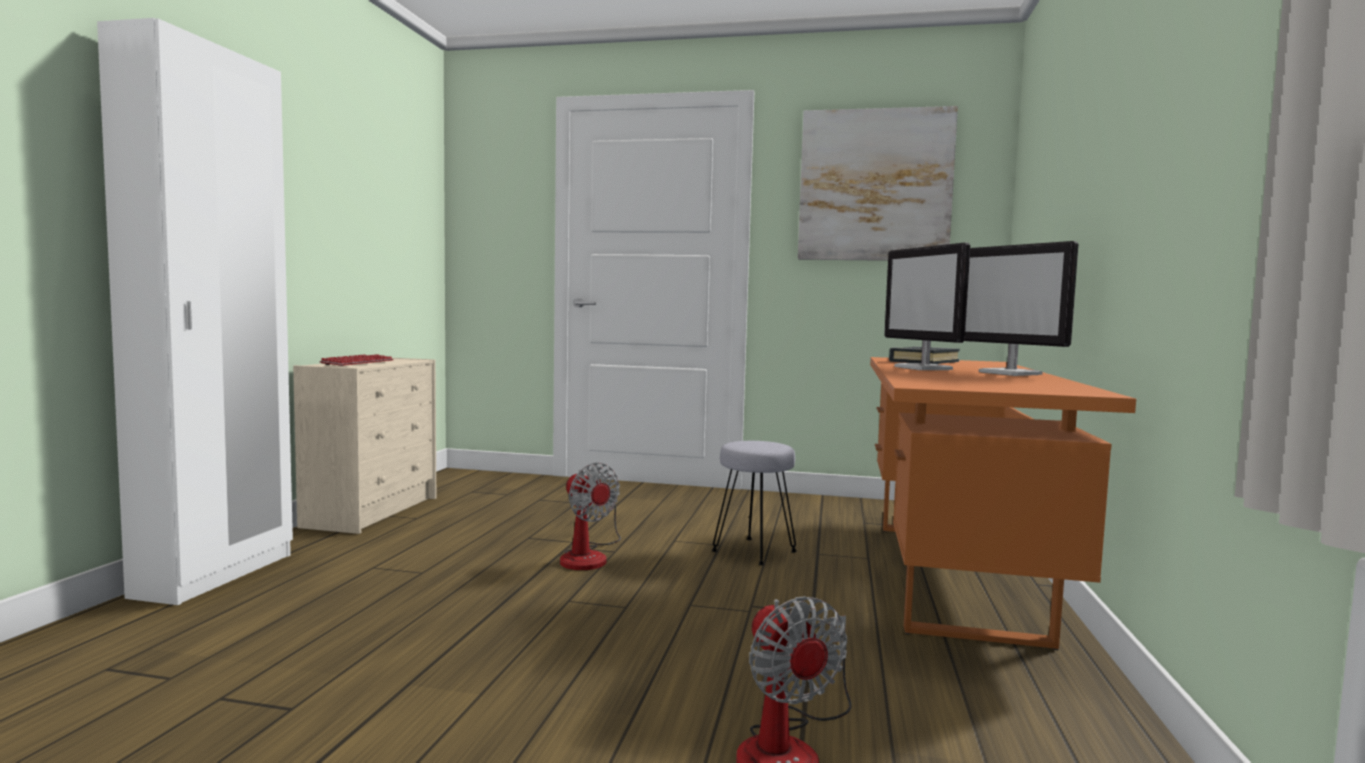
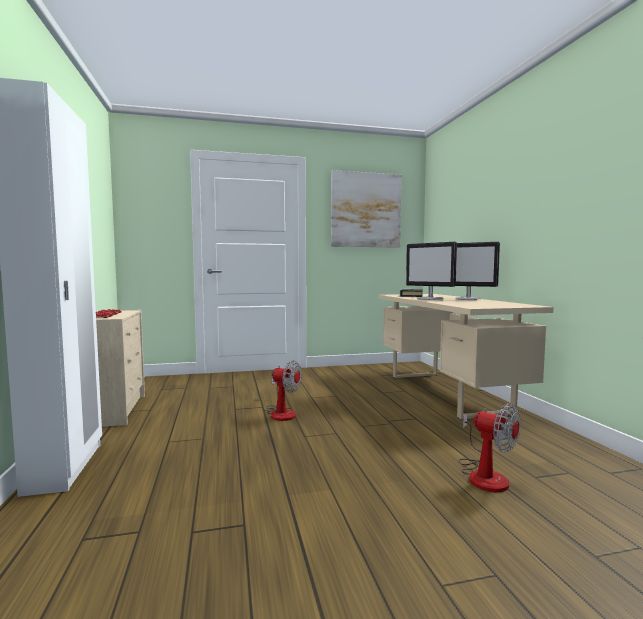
camera: 25 degrees left, 0 degrees up
grey stool [712,441,797,565] -> none
orange desk [870,357,1136,650] -> beige desk [378,294,554,420]

